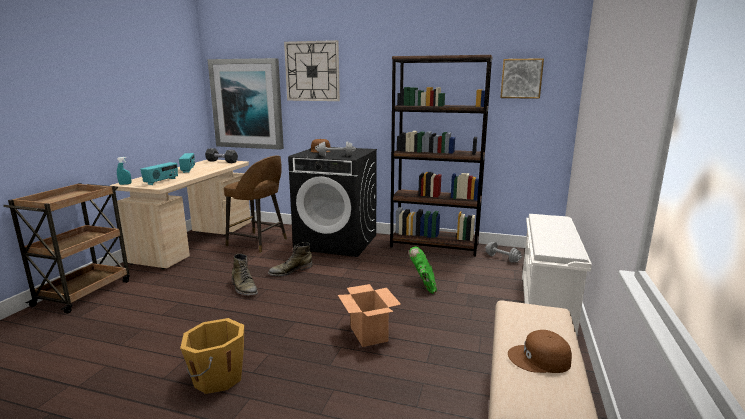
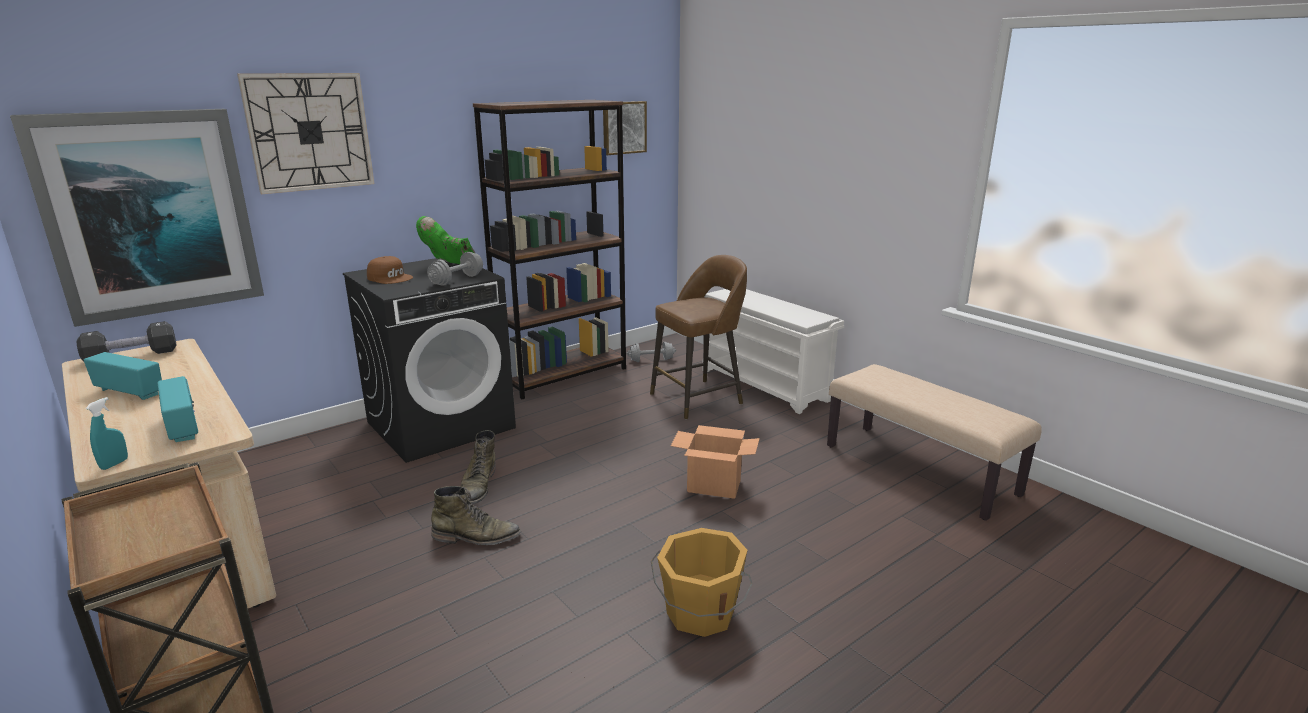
camera: 55 degrees left, 5 degrees up
brown stool [224,155,287,253] -> brown stool moved to [650,255,747,419]
green boot [409,247,437,294] -> green boot moved to [416,216,475,264]
brown cap [508,330,572,373] -> none

